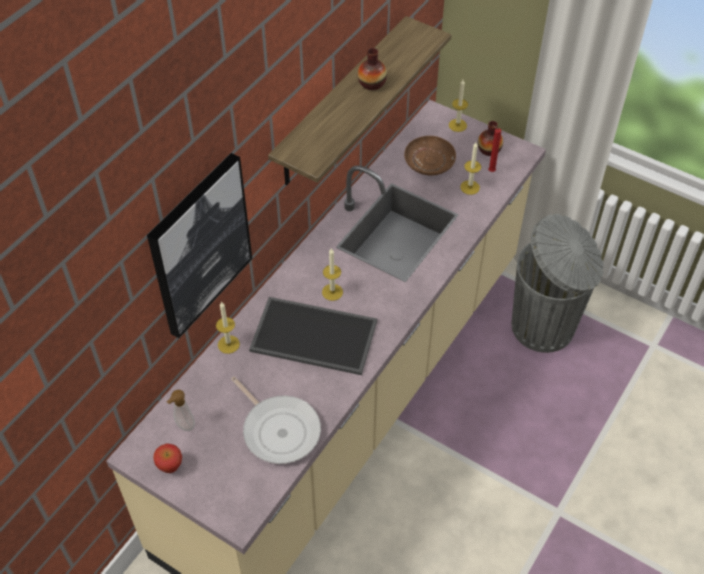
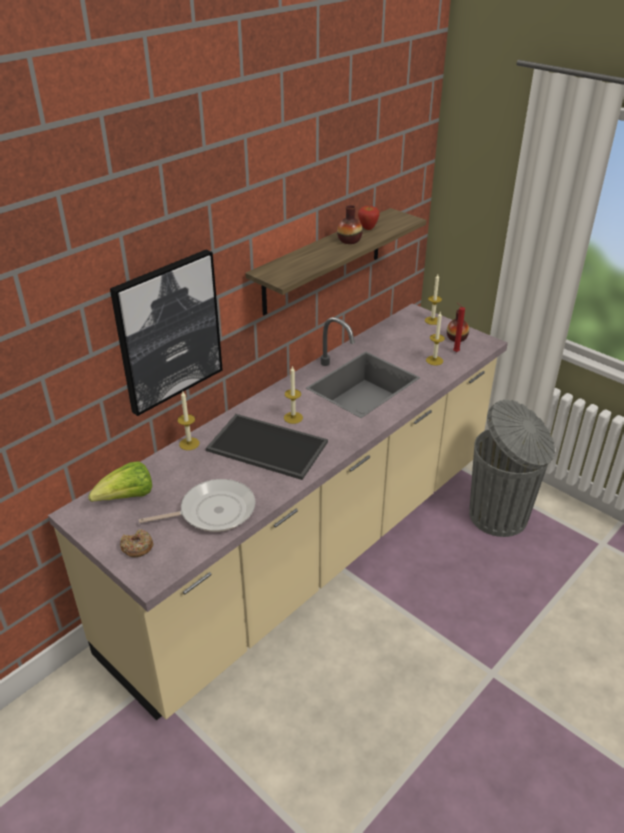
camera: 10 degrees right, 15 degrees down
apple [153,443,182,473] -> apple moved to [358,206,379,230]
soap dispenser [166,390,195,431] -> lettuce [88,461,152,502]
frying pan [231,376,321,464] -> frying pan turned 75 degrees counterclockwise [139,479,255,532]
brown plate [404,136,456,175] -> none
none -> donut [120,529,153,557]

